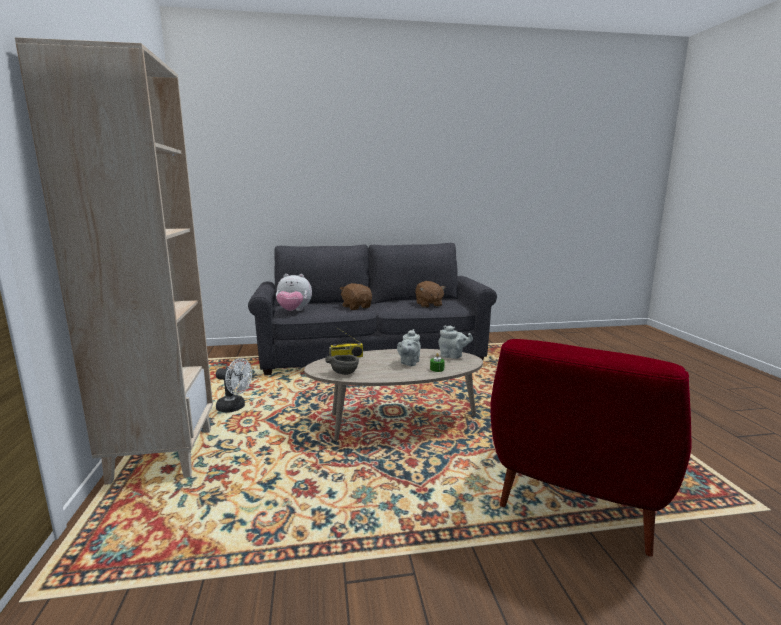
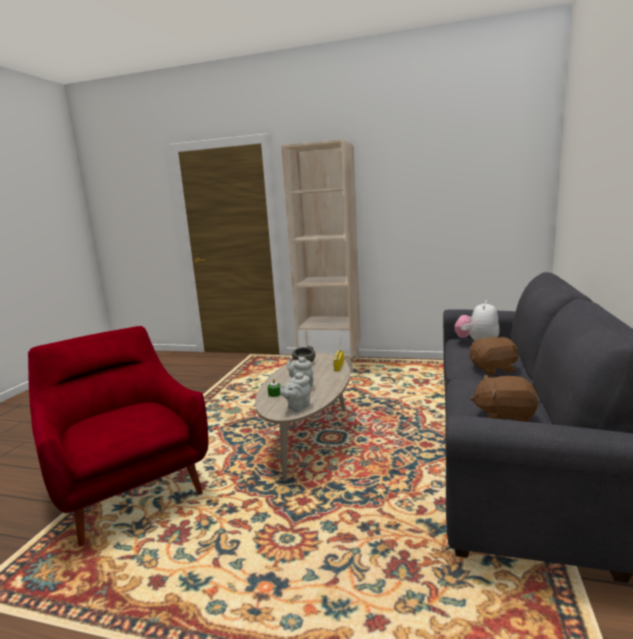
camera: 115 degrees right, 0 degrees up
white fan [216,358,252,412] -> none

